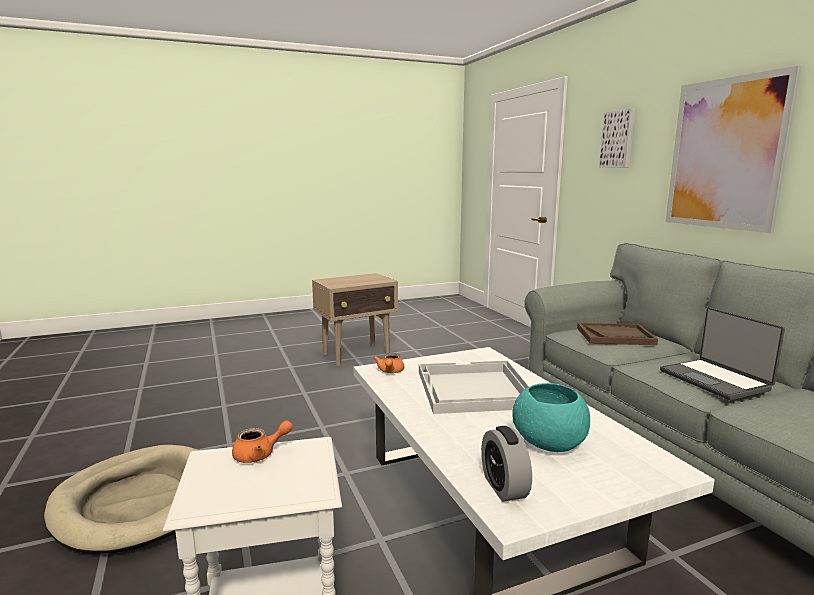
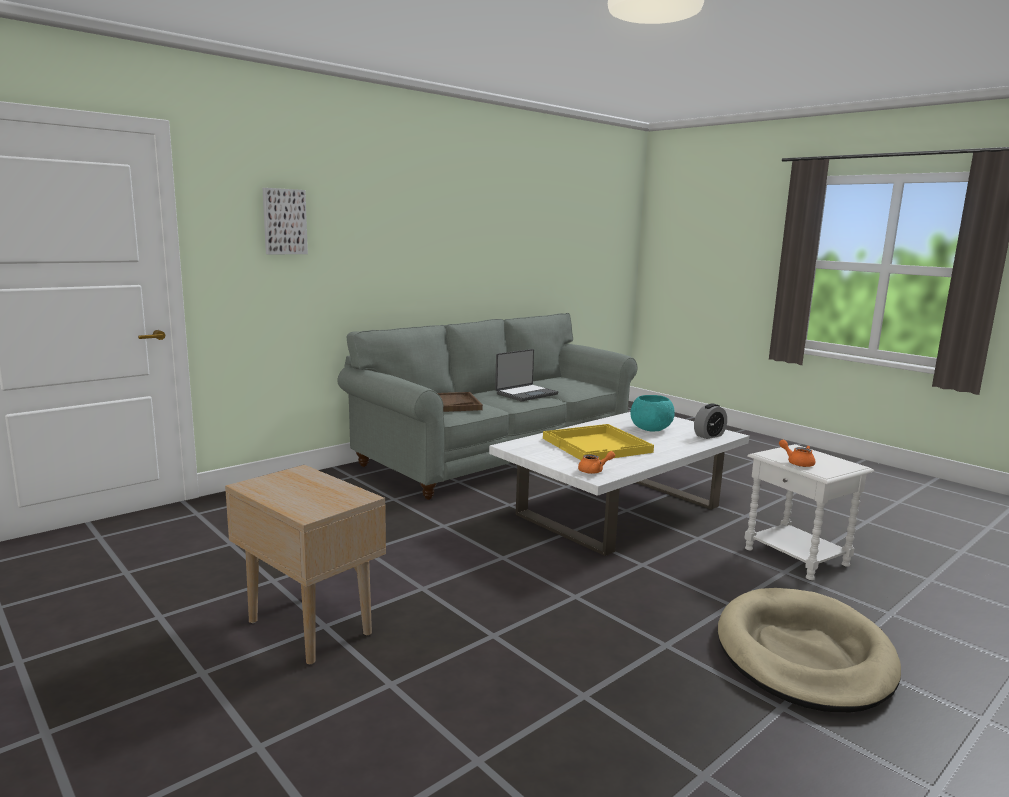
camera: 110 degrees left, 0 degrees up
white tray [419,360,530,414] -> yellow tray [543,424,654,460]
picture [665,66,802,233] -> none

